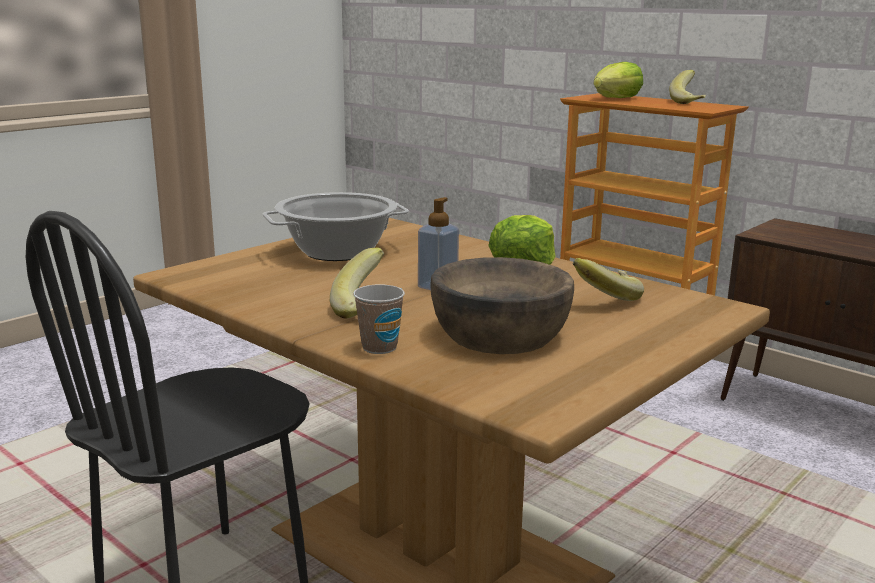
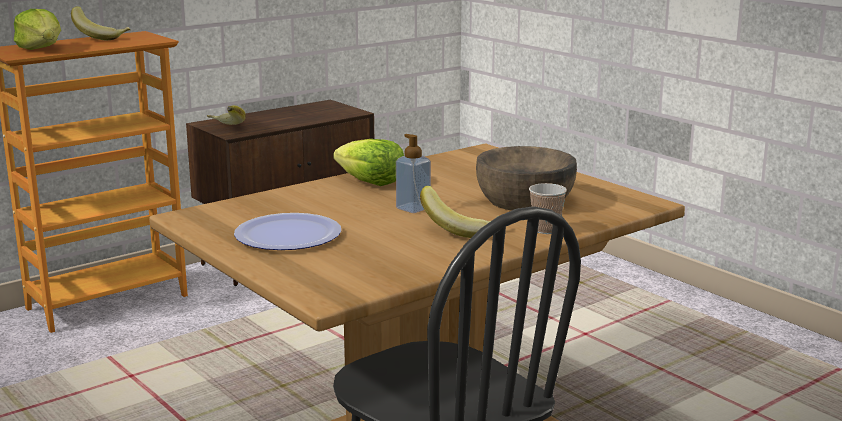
camera: 80 degrees left, 0 degrees up
cooking pot [263,192,409,261] -> plate [234,213,341,250]
banana [573,258,644,301] -> banana moved to [207,105,246,125]

